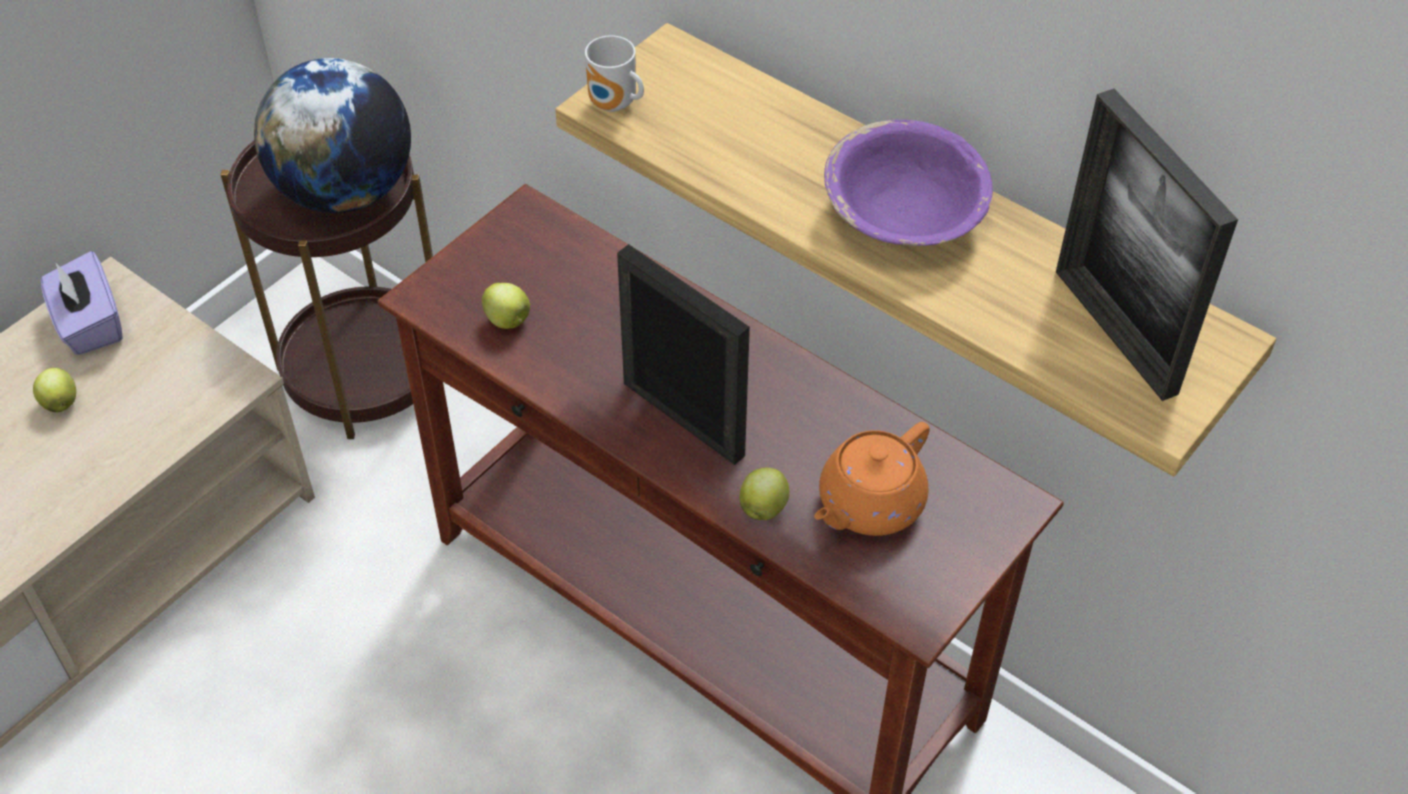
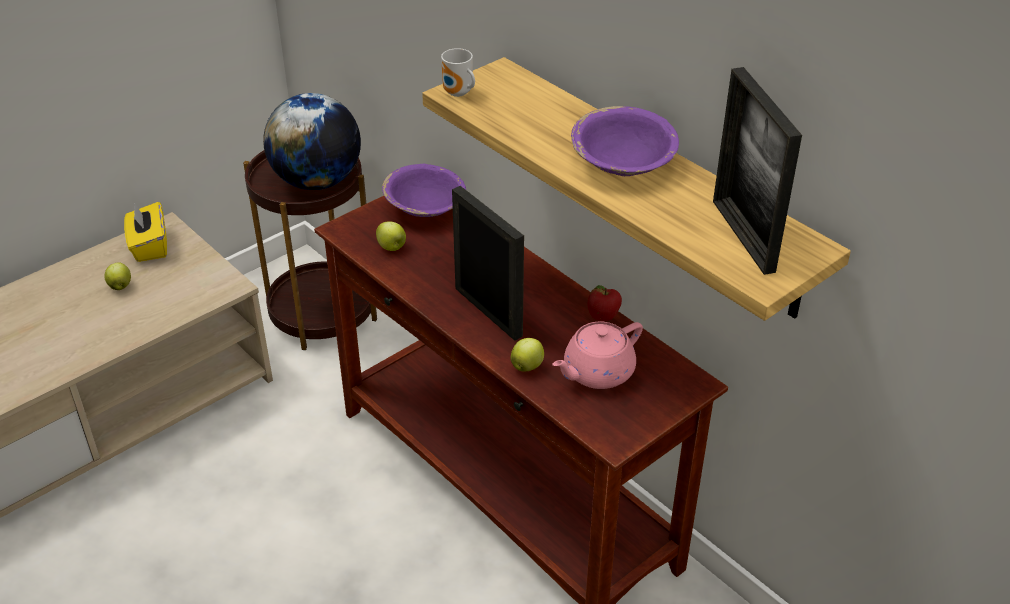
camera: 10 degrees right, 10 degrees down
purple tissue box [41,251,123,355] -> yellow tissue box [124,202,167,262]
orange teapot [814,422,930,536] -> pink teapot [552,321,643,389]
none -> purple bowl [382,164,466,217]
none -> apple [588,285,622,321]

